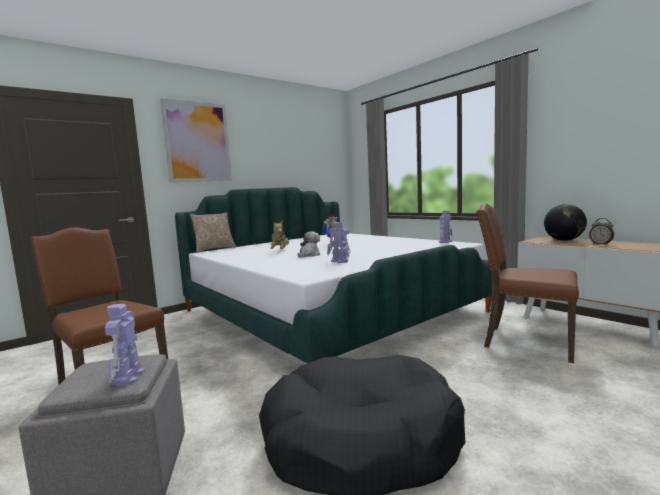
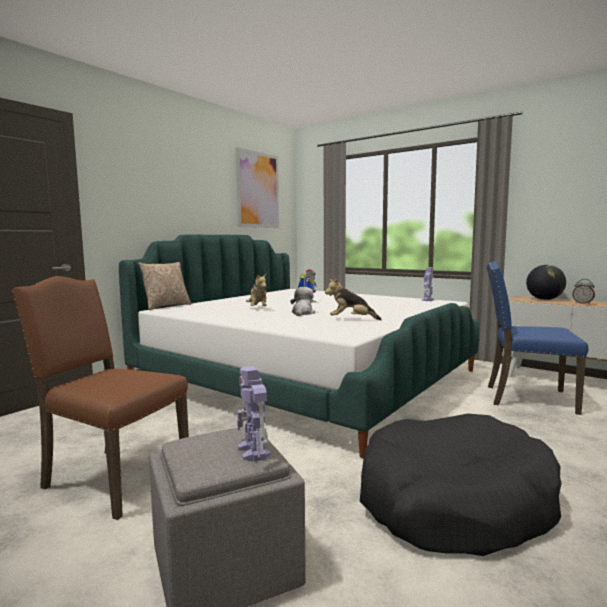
camera: 15 degrees left, 0 degrees up
picture [160,98,232,182] -> picture moved to [235,147,279,228]
toy robot [327,222,350,263] -> plush toy [325,278,382,320]
brown chair [476,203,579,363] -> blue chair [486,262,588,415]

